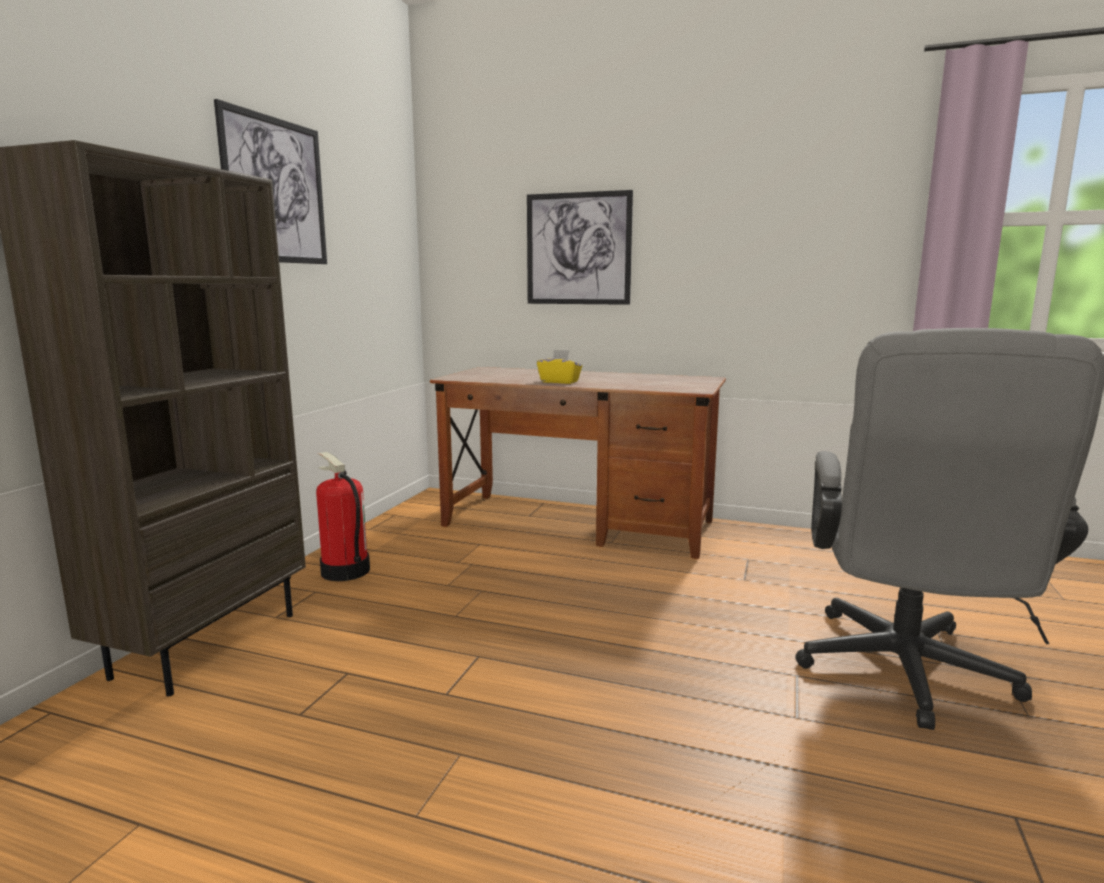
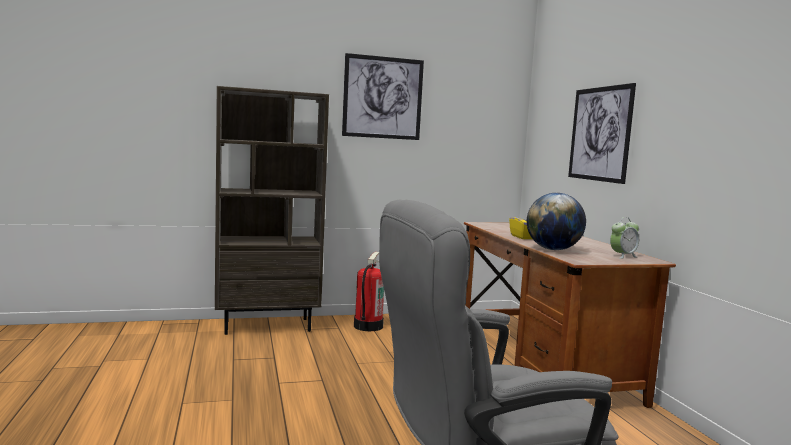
camera: 55 degrees right, 5 degrees down
none -> globe [527,193,586,250]
none -> alarm clock [610,217,639,259]

